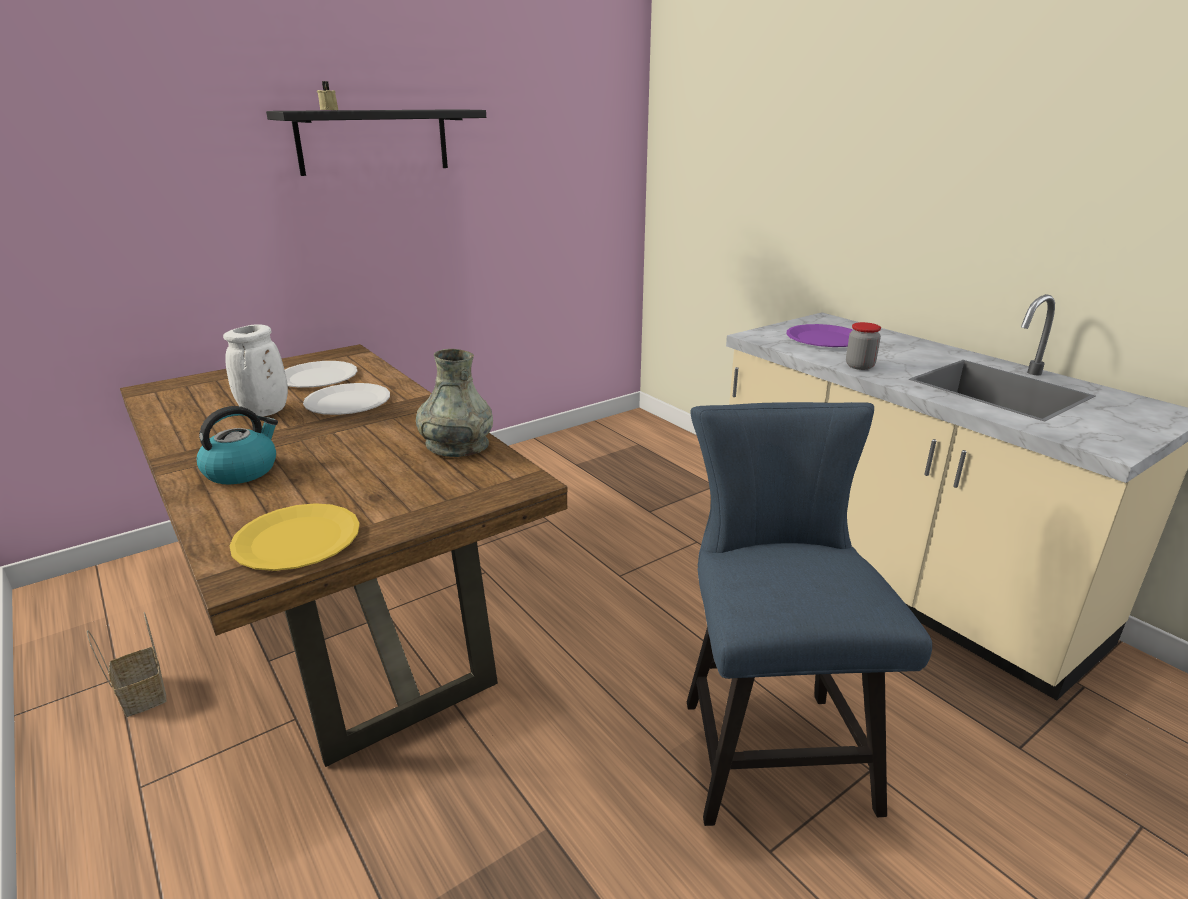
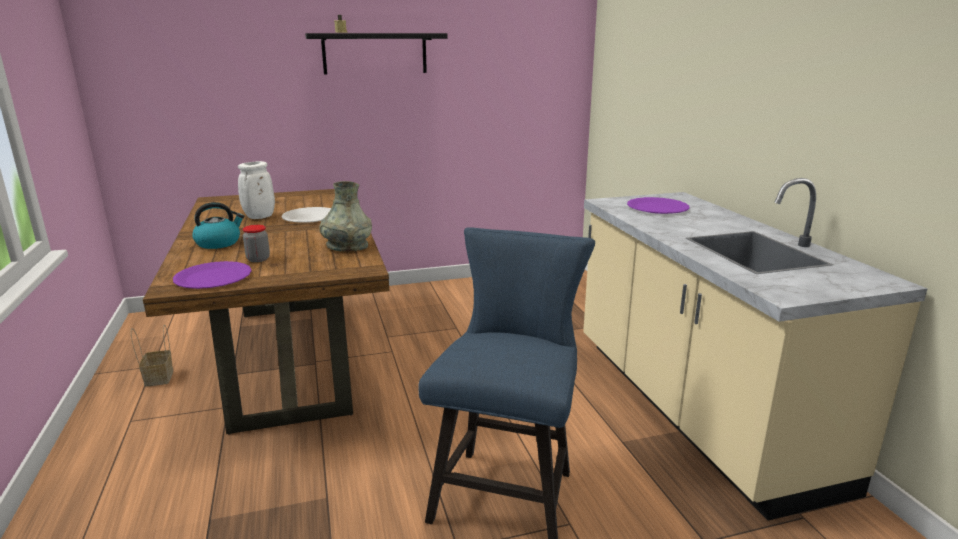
camera: 20 degrees right, 5 degrees down
yellow plate [229,503,360,571] -> purple plate [173,261,252,289]
white plate [285,361,357,388] -> none
jar [846,322,881,370] -> jar moved to [243,225,270,262]

